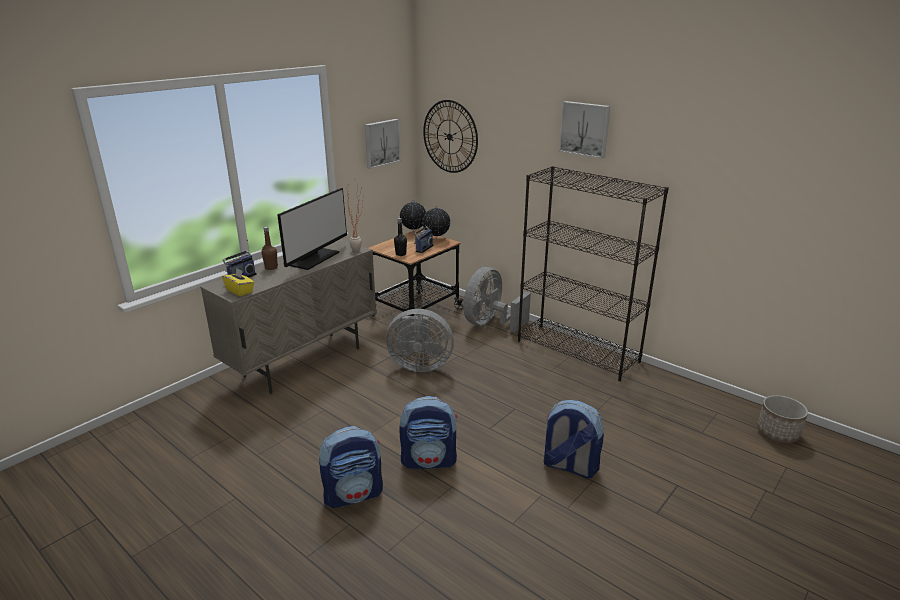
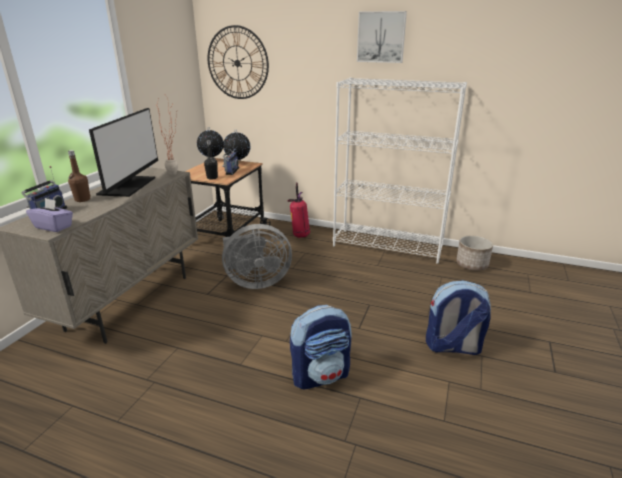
camera: 20 degrees left, 0 degrees up
yellow tissue box [222,268,254,297] -> purple tissue box [26,198,73,232]
backpack [319,426,383,508] -> none
picture [365,119,401,169] -> none
grey fan [463,267,531,332] -> fire extinguisher [288,182,310,238]
black bookcase [518,166,669,381] -> white bookcase [333,78,467,264]
planter [757,395,808,443] -> planter moved to [456,236,493,271]

